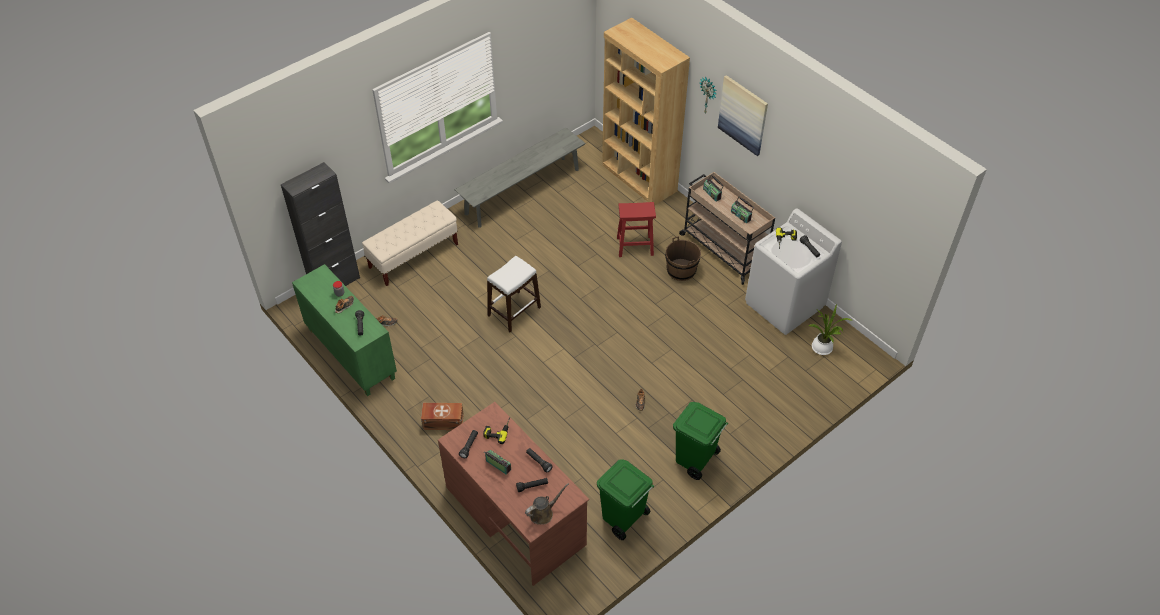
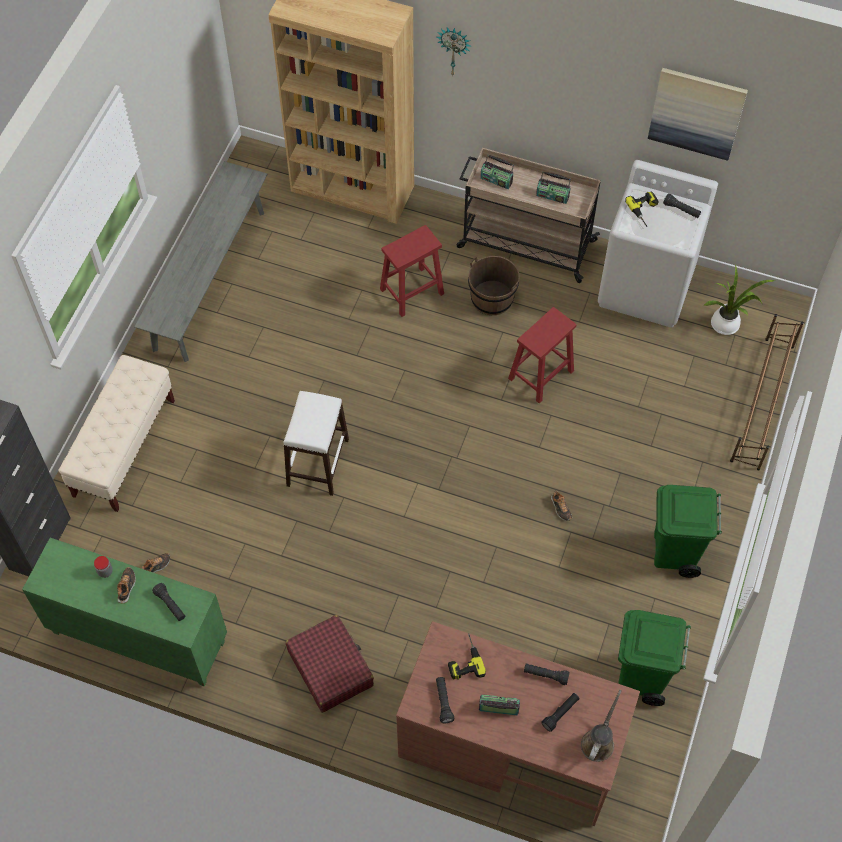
camera: 30 degrees left, 10 degrees up
brown storage box [421,403,464,430] -> red suitcase [286,615,374,713]
picture [718,75,768,156] -> picture moved to [648,68,748,161]
none -> red stool [508,307,576,403]
none -> brown shoe rack [730,314,804,471]

